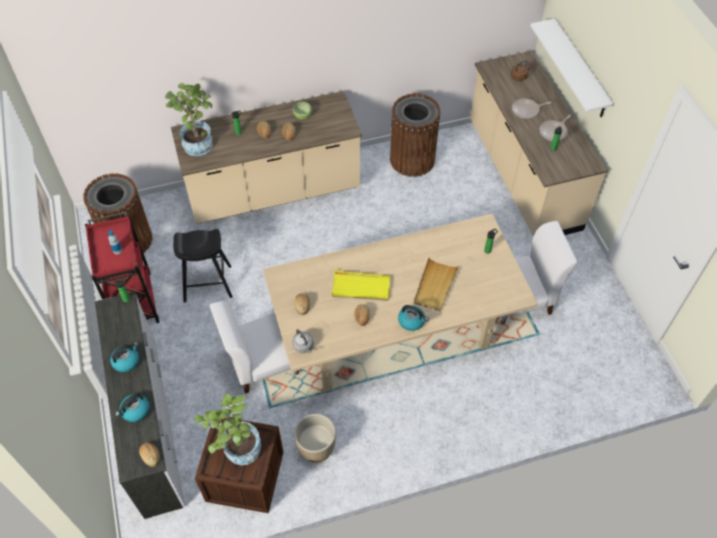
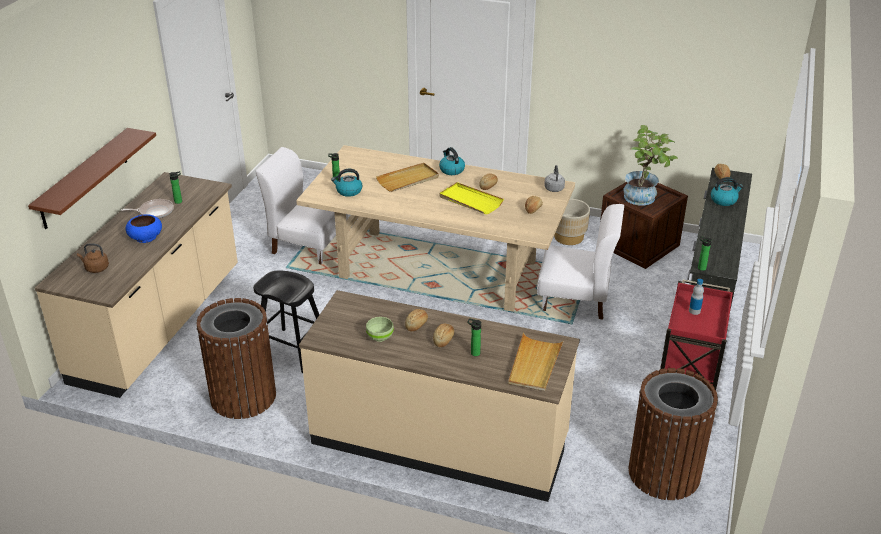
camera: 145 degrees left, 20 degrees down
kettle [110,342,139,372] -> kettle moved to [331,168,362,197]
potted plant [165,83,213,156] -> beige tray [508,333,564,391]
black stool [173,229,233,303] -> black stool moved to [253,271,319,373]
frying pan [512,98,552,119] -> blue bowl [126,214,162,243]
white shelf [530,19,613,117] -> brown shelf [28,128,156,229]

